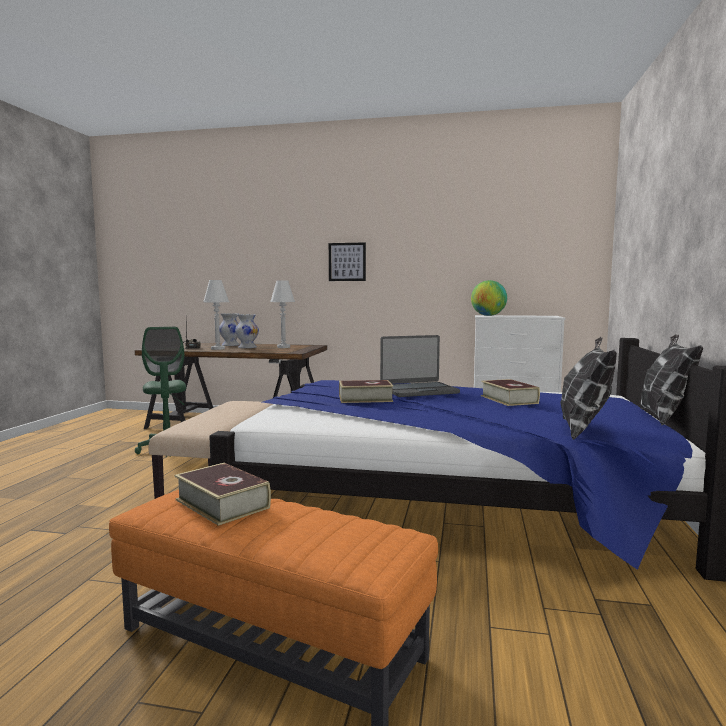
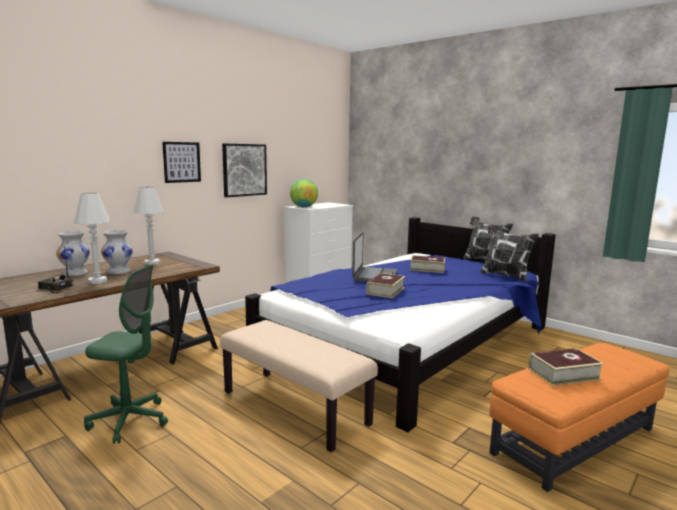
camera: 60 degrees left, 5 degrees up
none -> picture [222,143,267,197]

